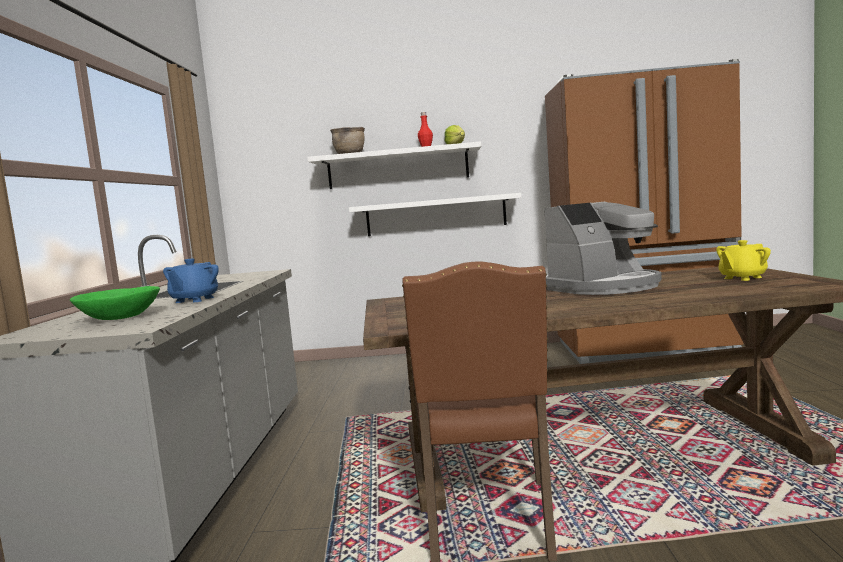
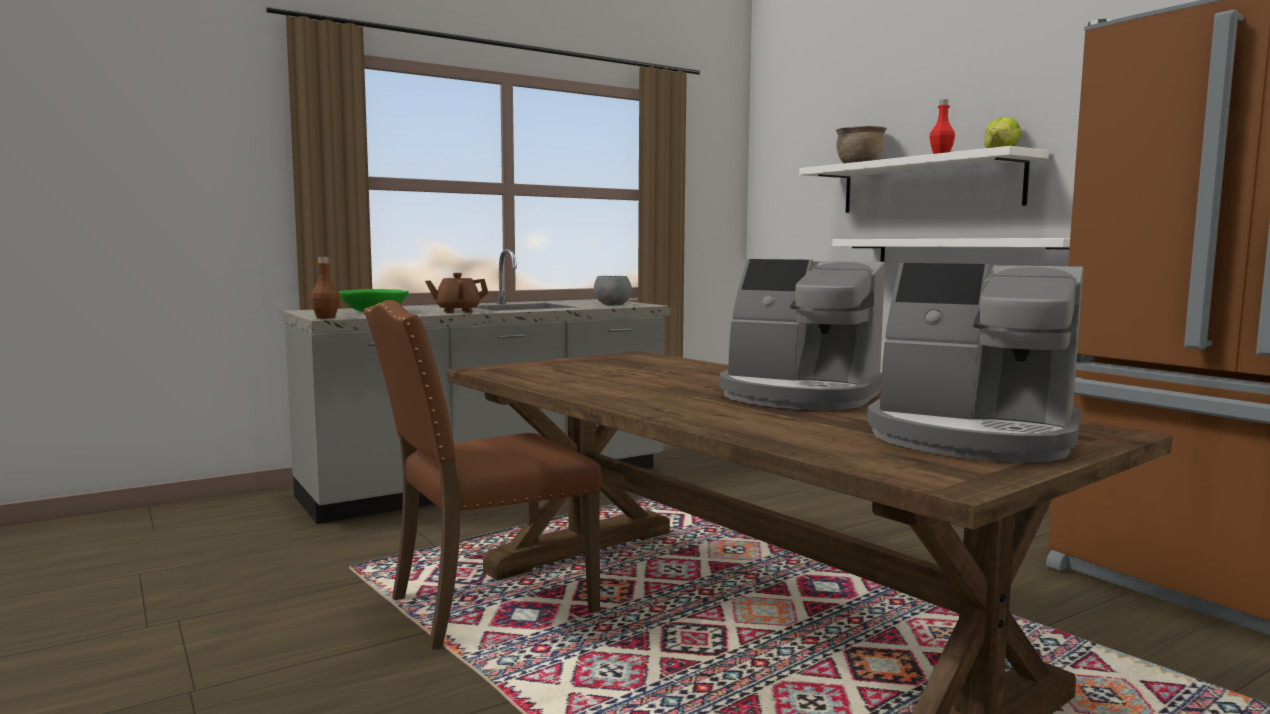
camera: 55 degrees right, 0 degrees up
blue teapot [163,259,219,303] -> brown teapot [425,273,488,313]
yellow teapot [716,240,771,281] -> coffee machine [867,263,1084,463]
none -> brown bottle [310,257,340,319]
none -> grey bowl [594,276,632,306]

